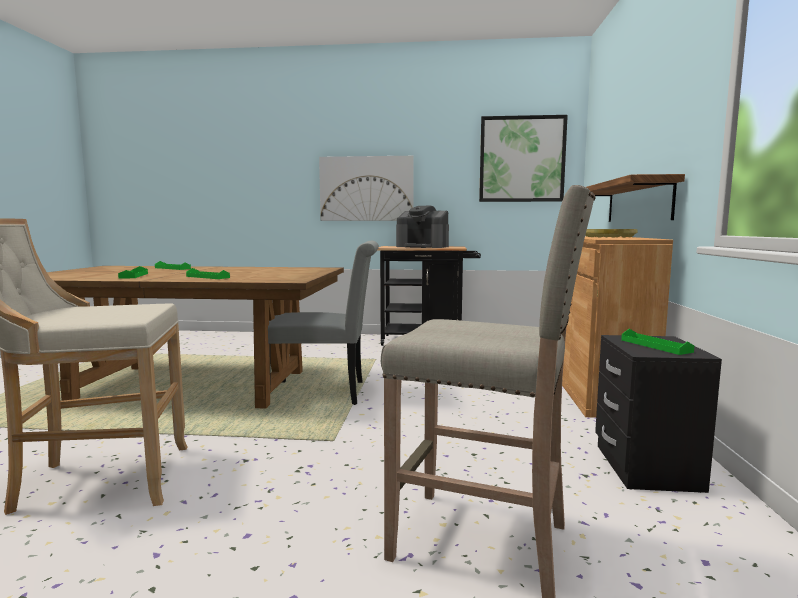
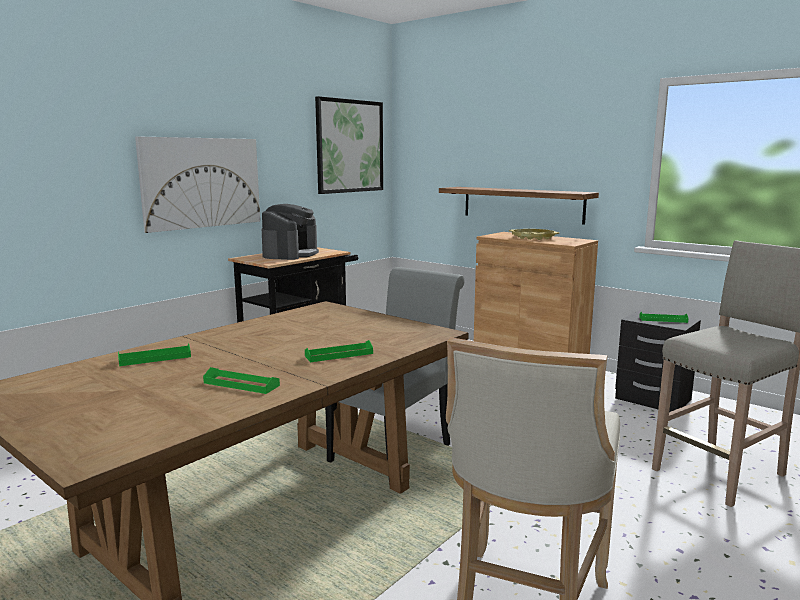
camera: 55 degrees left, 5 degrees up
coffee machine [396,206,449,248] -> coffee machine turned 45 degrees counterclockwise [262,204,319,260]

